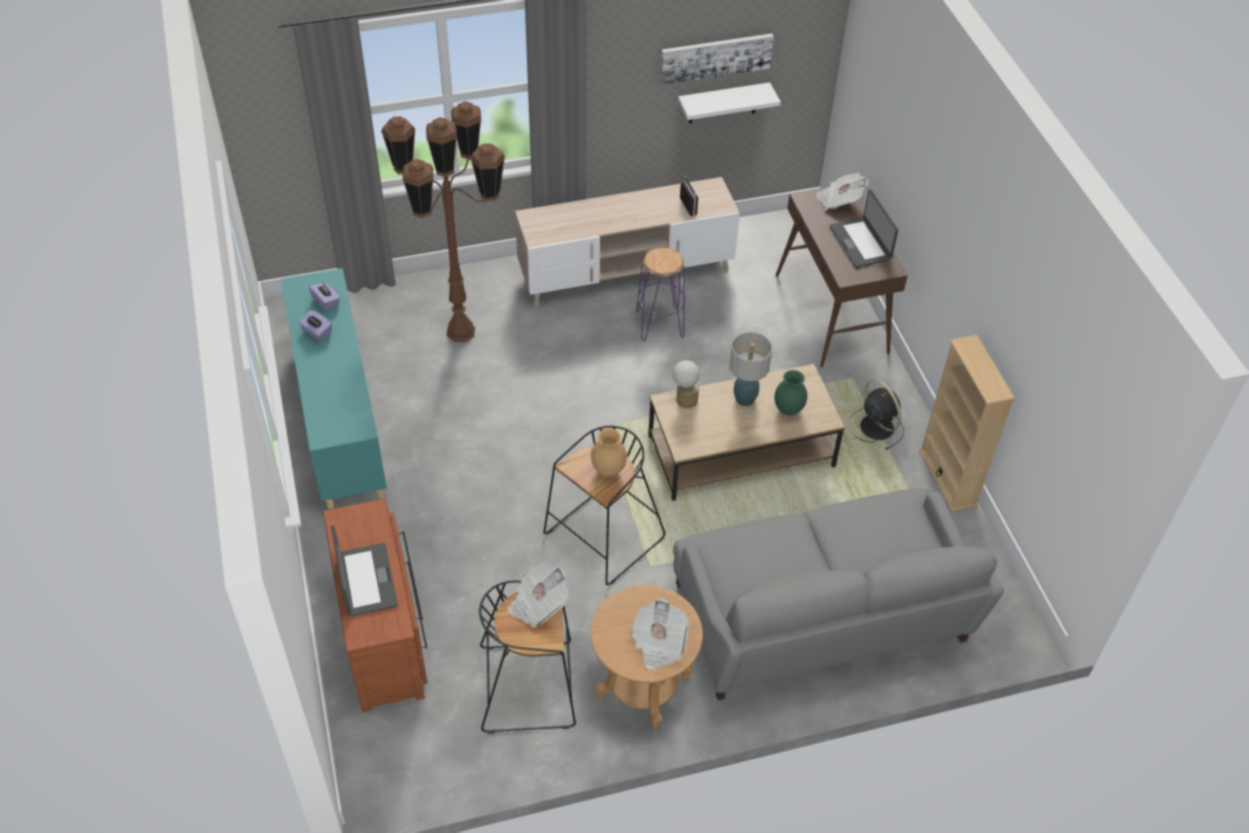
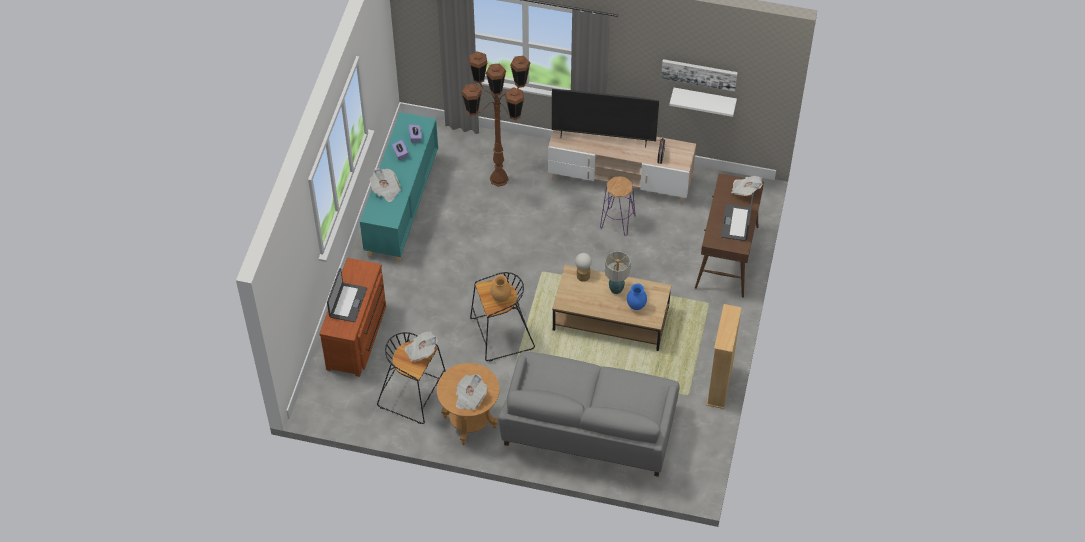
camera: 30 degrees right, 5 degrees up
green vase [774,370,807,415] -> blue vase [627,283,647,310]
black fan [850,380,904,450] -> none
none -> newspaper [370,168,401,202]
none -> television [552,89,659,148]

